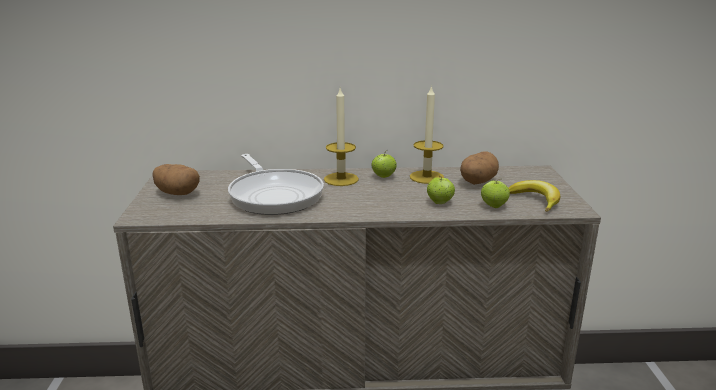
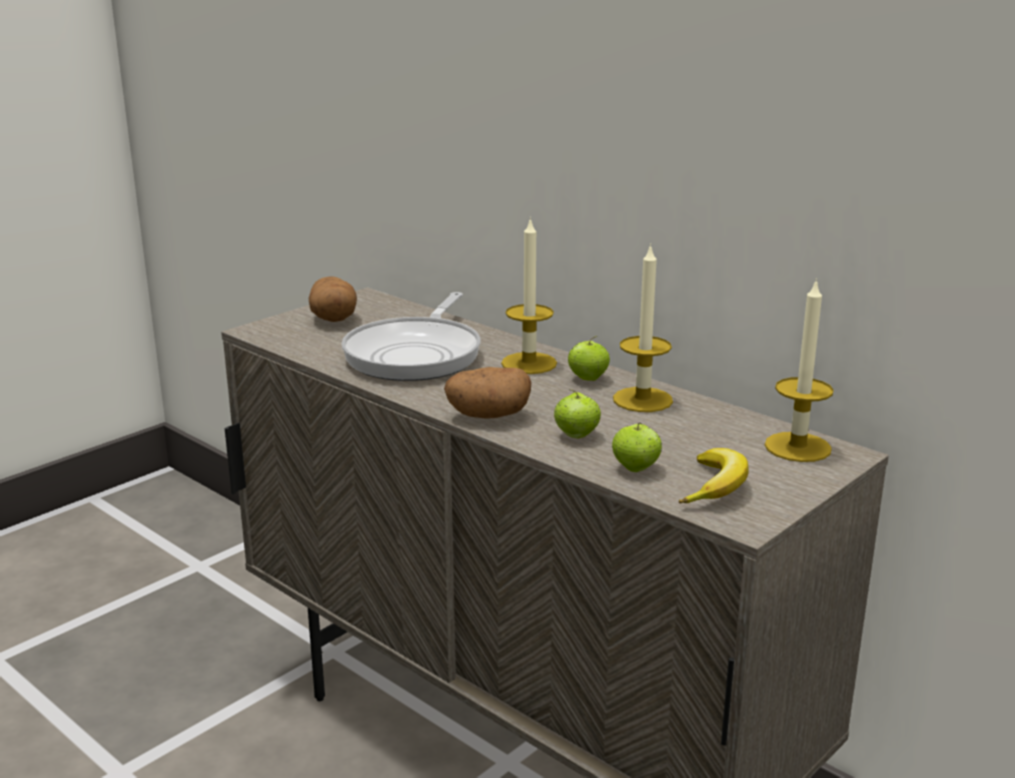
camera: 45 degrees right, 0 degrees up
potato [460,151,499,185] -> potato moved to [444,367,531,419]
none -> candle [765,278,834,462]

